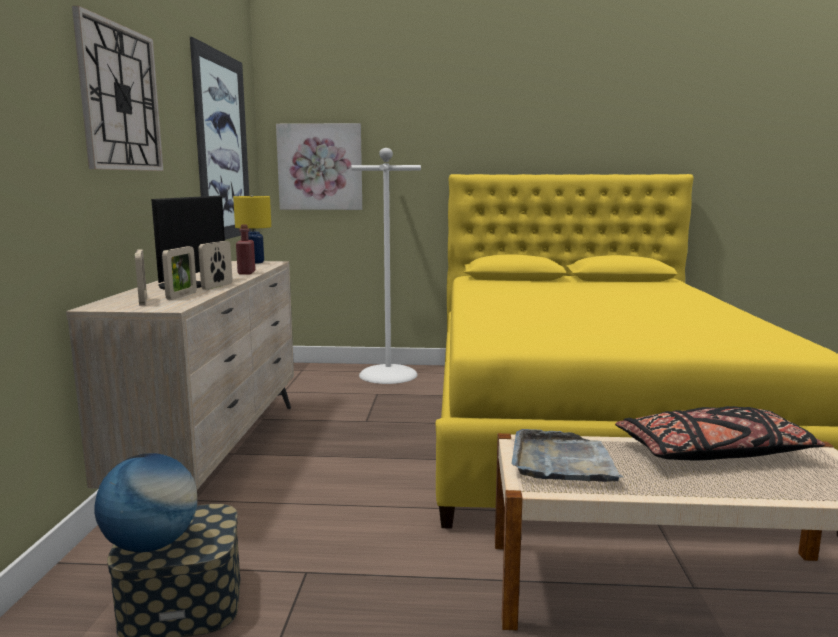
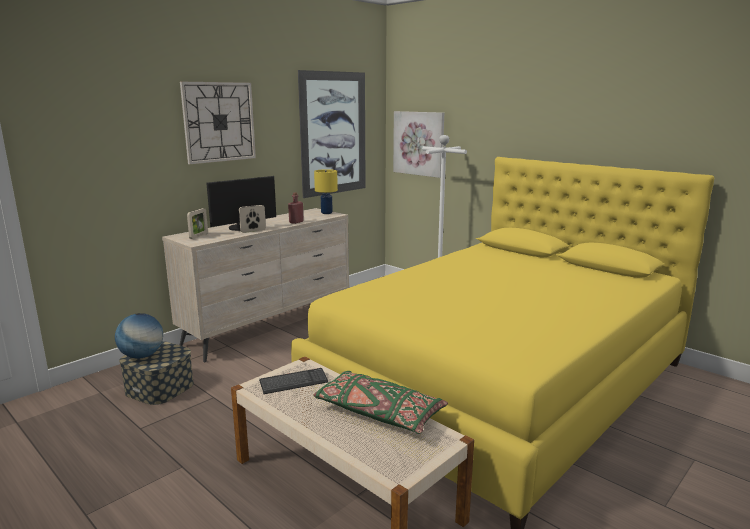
camera: 40 degrees right, 5 degrees up
picture frame [162,246,197,300] -> none
grey tray [512,429,624,482] -> keyboard [259,368,328,394]
black pillow [615,406,825,460] -> green pillow [313,371,448,434]

